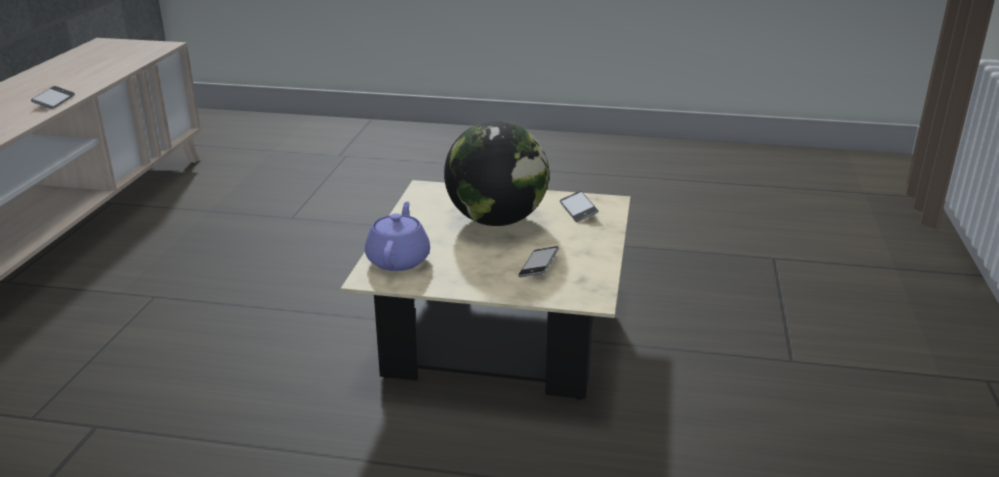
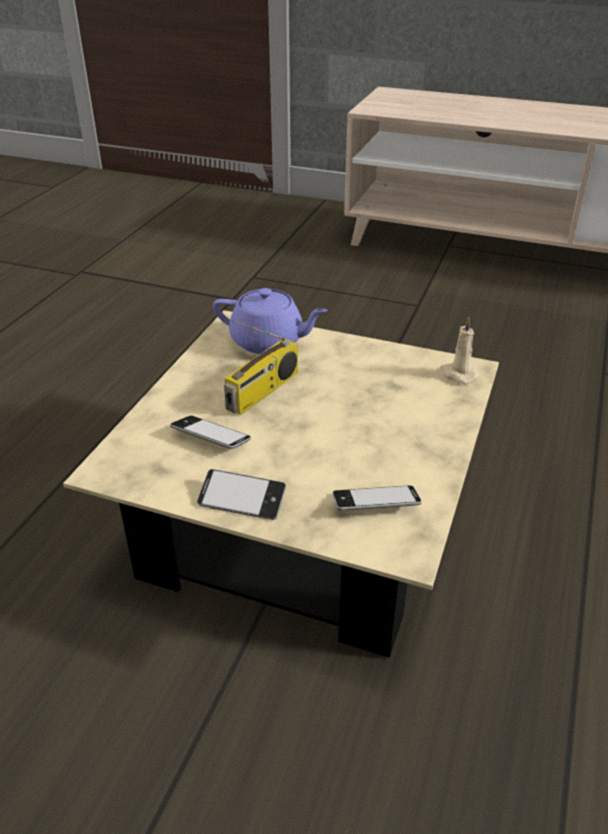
camera: 100 degrees right, 10 degrees up
phone [31,86,75,109] -> phone moved to [197,469,286,520]
globe [444,121,549,226] -> none
none -> radio [224,321,298,415]
none -> beige candle [439,317,480,384]

